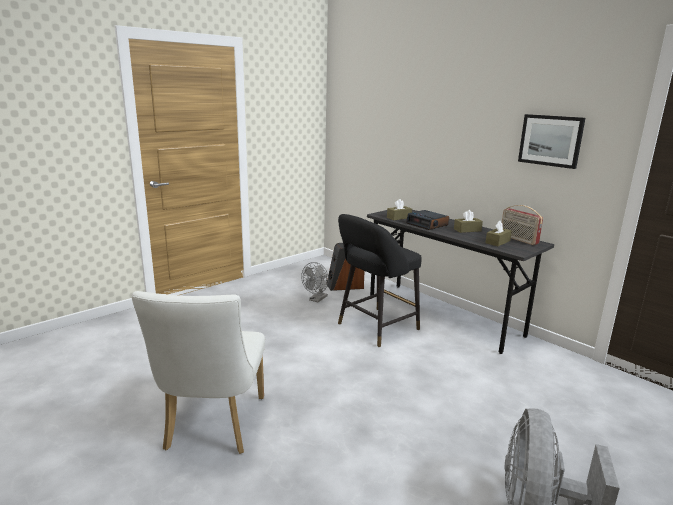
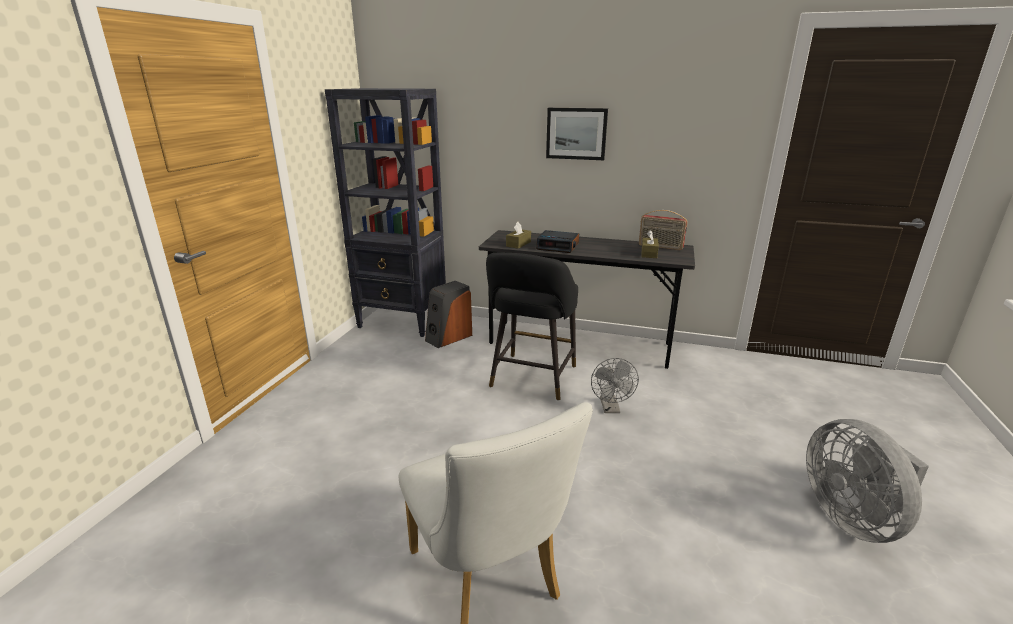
camera: 30 degrees left, 5 degrees up
grey fan [301,262,329,302] -> grey fan moved to [591,358,639,413]
brown tissue box [454,210,483,233] -> none
picture [518,114,585,169] -> picture moved to [546,108,608,160]
none -> black bookcase [325,88,446,337]

